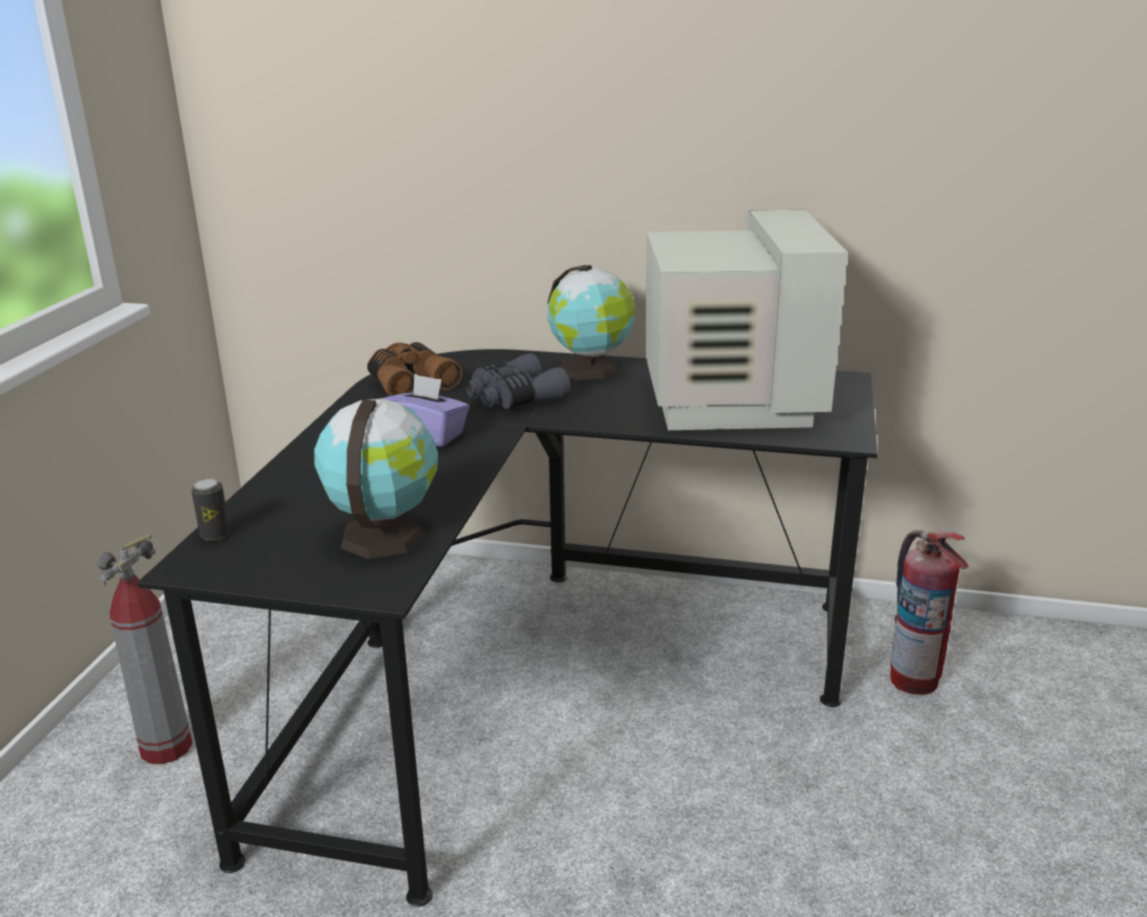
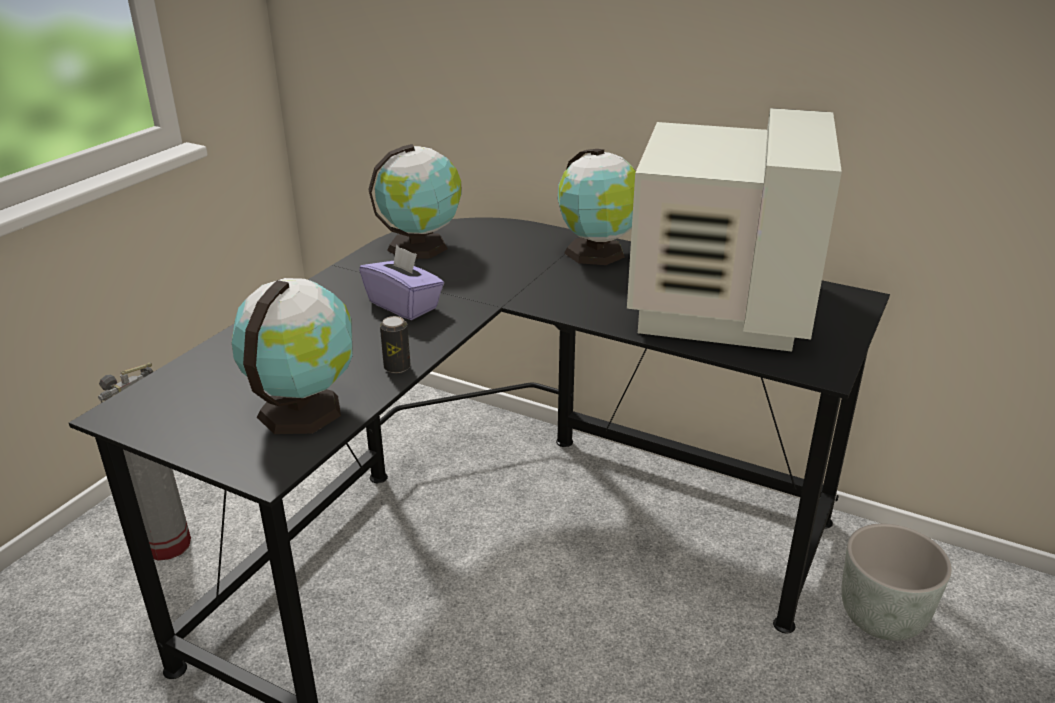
camera: 15 degrees right, 5 degrees up
can [191,478,230,541] -> can moved to [380,316,410,373]
brown binoculars [367,342,462,396] -> globe [368,144,462,259]
grey binoculars [466,353,571,409] -> none
fire extinguisher [890,530,969,695] -> grey planter [841,523,952,641]

